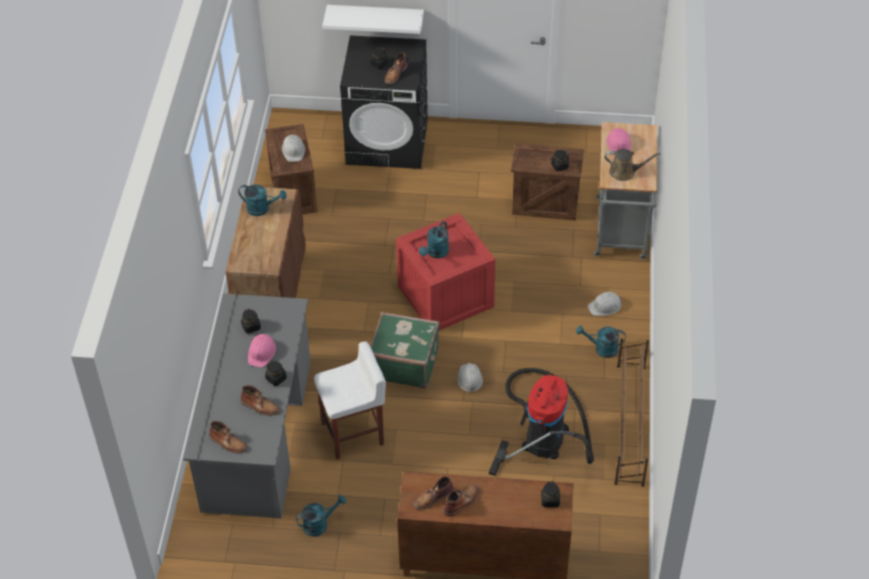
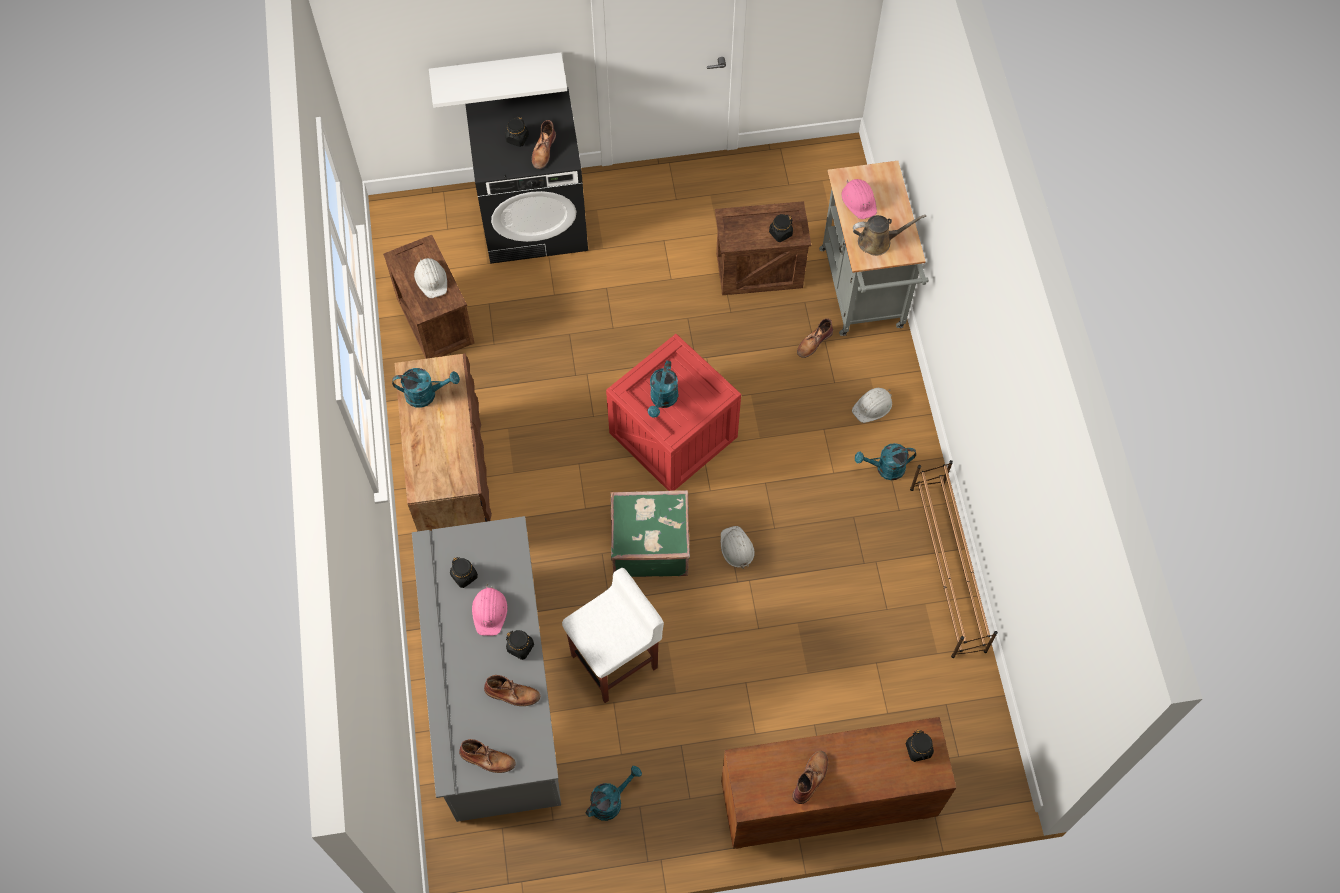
camera: 15 degrees left, 15 degrees up
brown boot [413,476,454,510] -> brown boot moved to [797,318,833,358]
vacuum cleaner [489,368,594,476] -> none

